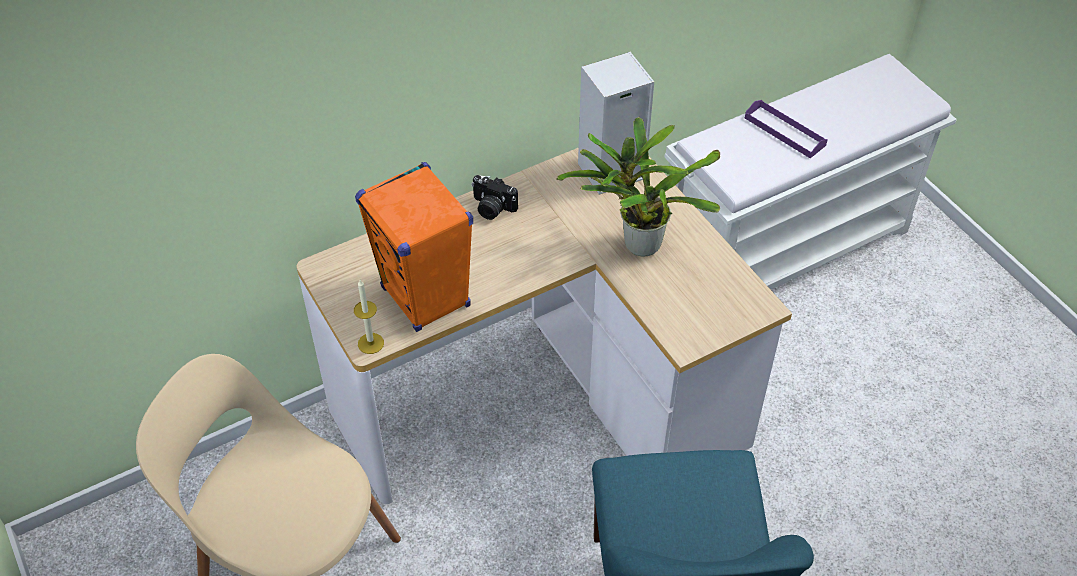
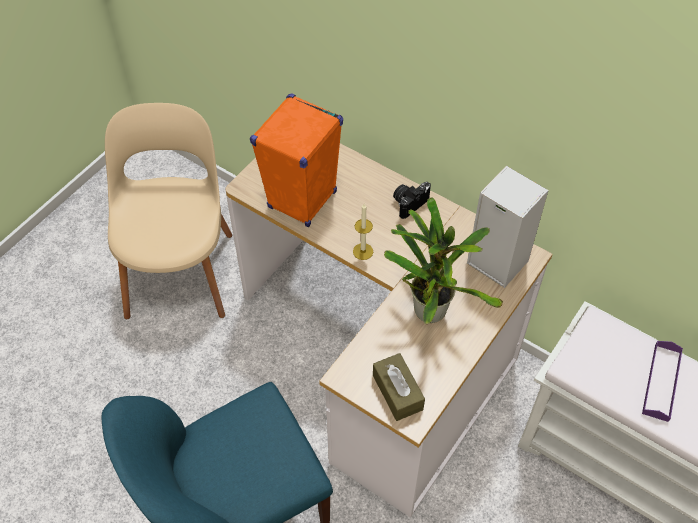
camera: 65 degrees right, 5 degrees up
candle [354,280,384,354] -> candle moved to [353,204,373,260]
camera [471,175,518,220] -> camera turned 45 degrees clockwise [393,182,431,219]
none -> brown tissue box [373,353,425,421]

